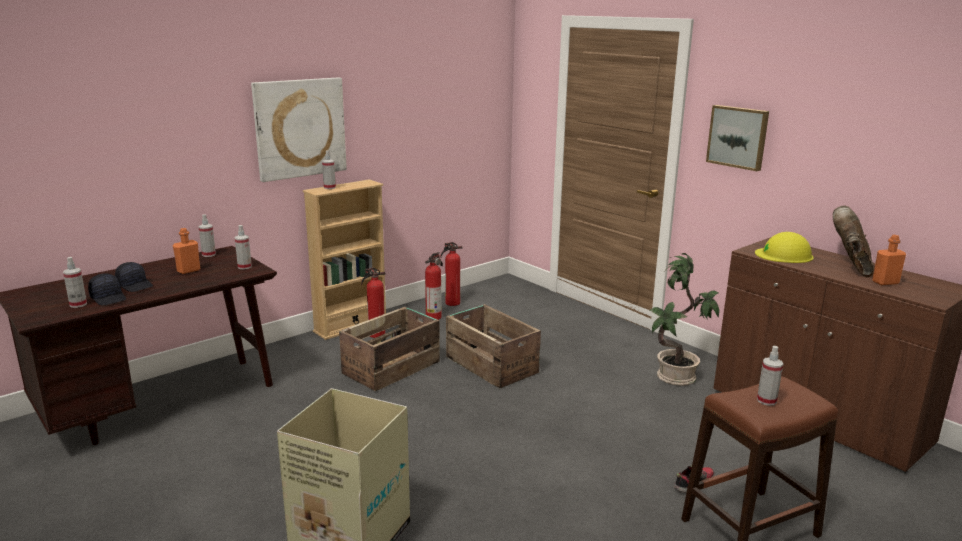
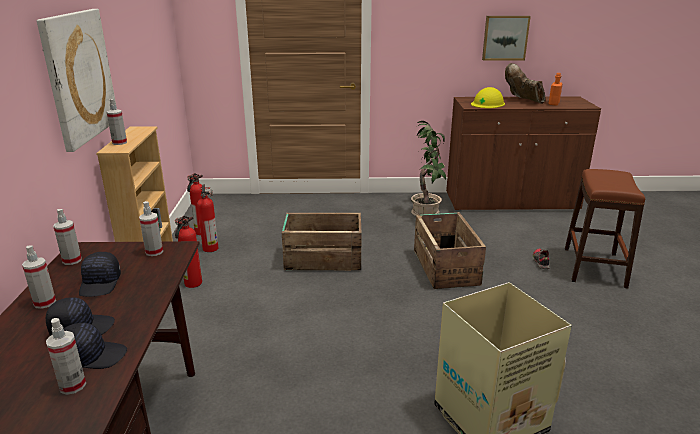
camera: 50 degrees left, 5 degrees up
orange bottle [173,228,200,274] -> black cap [79,252,121,297]
crate [339,307,440,391] -> crate moved to [414,212,486,289]
picture [706,105,769,171] -> picture moved to [482,16,531,60]
spray bottle [757,346,783,406] -> spray bottle moved to [22,245,56,309]

